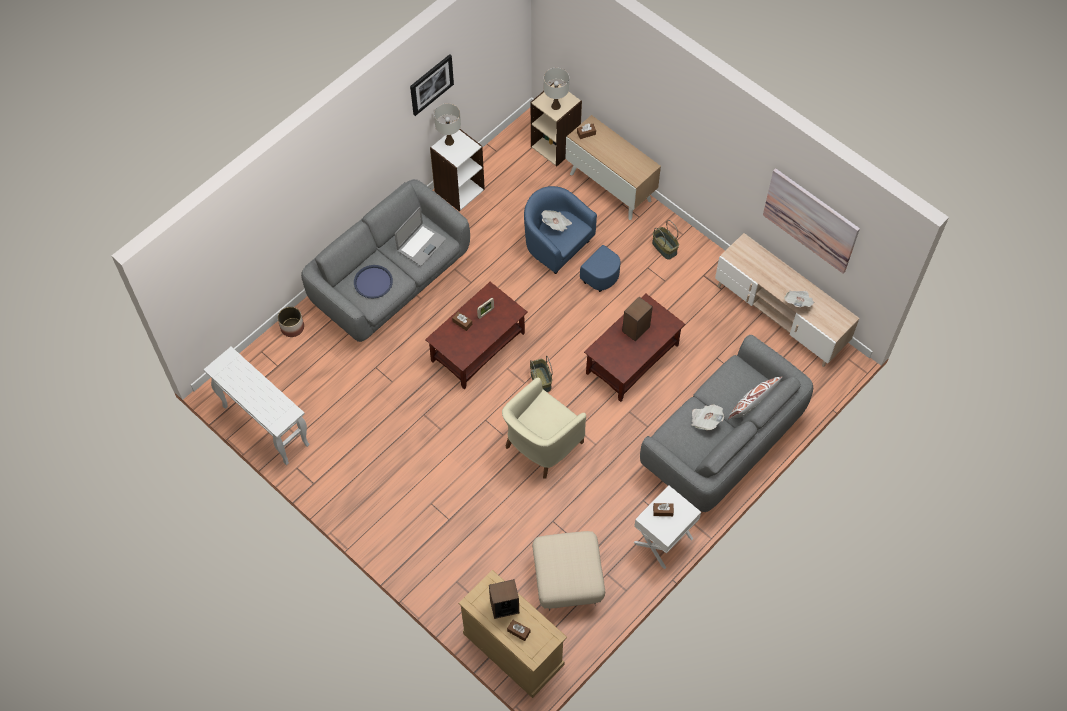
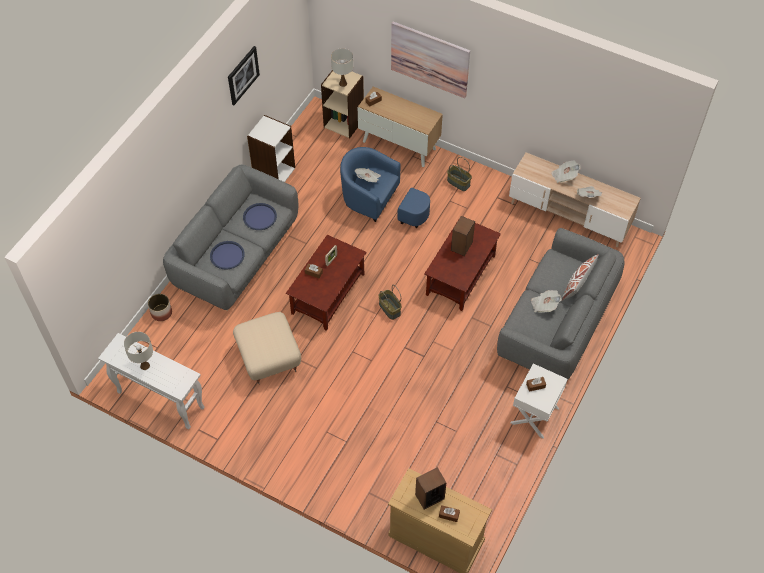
camera: 15 degrees left, 5 degrees down
laptop [395,207,446,266] -> blue tray [243,203,277,230]
white table lamp [434,103,461,146] -> white table lamp moved to [124,332,153,370]
beige armchair [502,377,586,479] -> none
beige ottoman [532,531,605,611] -> beige ottoman moved to [233,312,301,384]
picture [763,168,860,274] -> picture moved to [391,22,470,98]
none -> newspaper [551,160,581,183]

